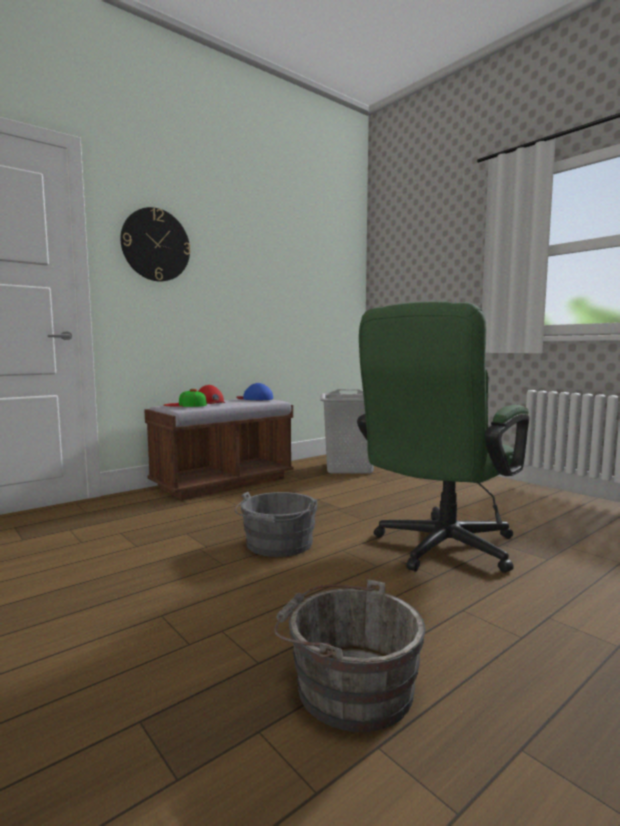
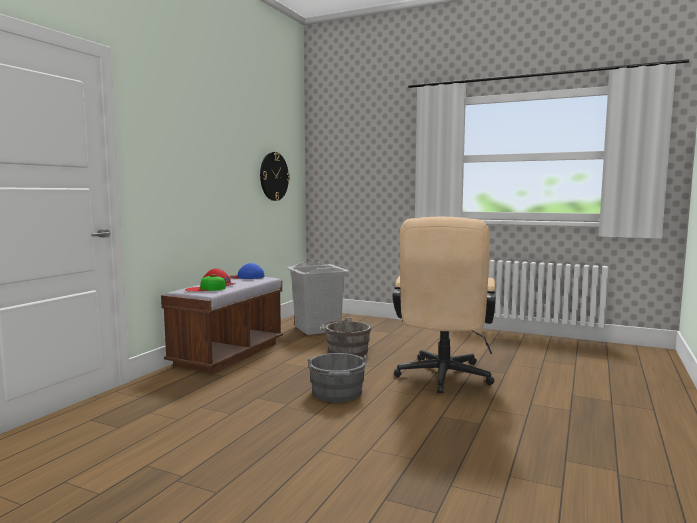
camera: 25 degrees left, 0 degrees up
wall clock [120,207,191,282] -> wall clock moved to [260,152,290,201]
grey bucket [275,579,425,732] -> grey bucket moved to [321,317,371,356]
green office chair [357,301,529,573] -> beige office chair [393,217,495,394]

